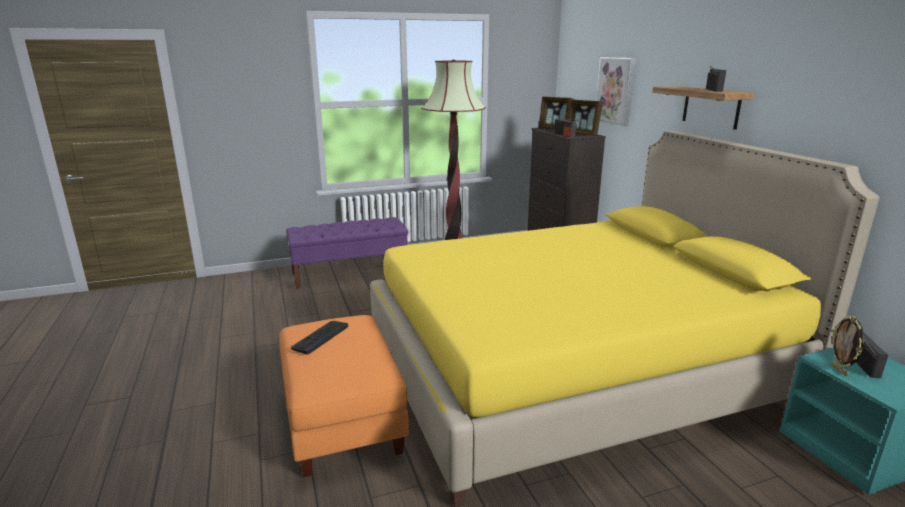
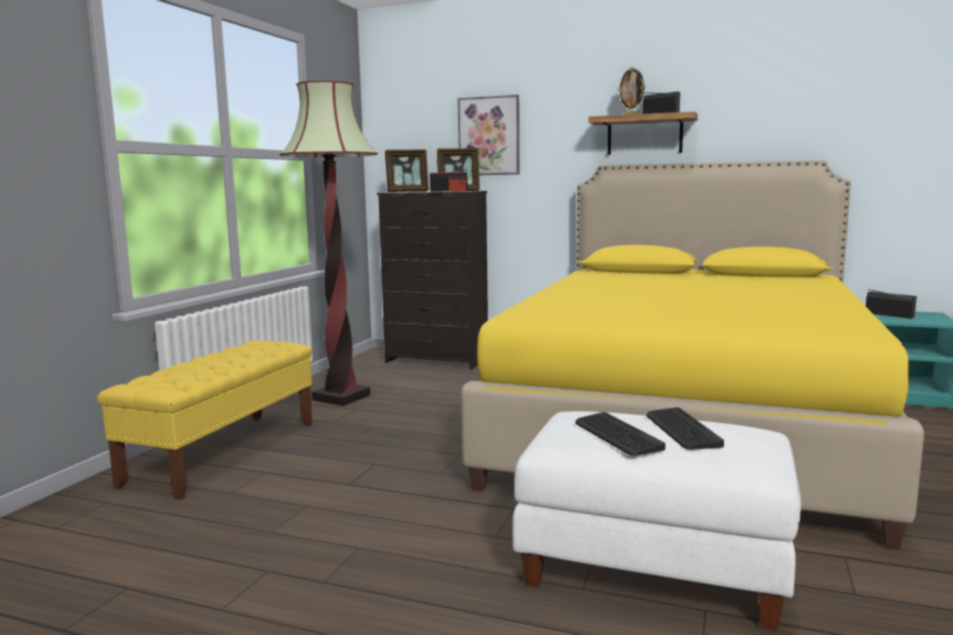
camera: 50 degrees left, 10 degrees down
orange ottoman [279,315,409,477] -> white ottoman [513,411,801,631]
purple bench [286,217,408,289] -> yellow bench [97,340,312,500]
picture frame [831,316,864,376] -> picture frame moved to [617,66,646,115]
none -> keyboard [646,407,724,450]

